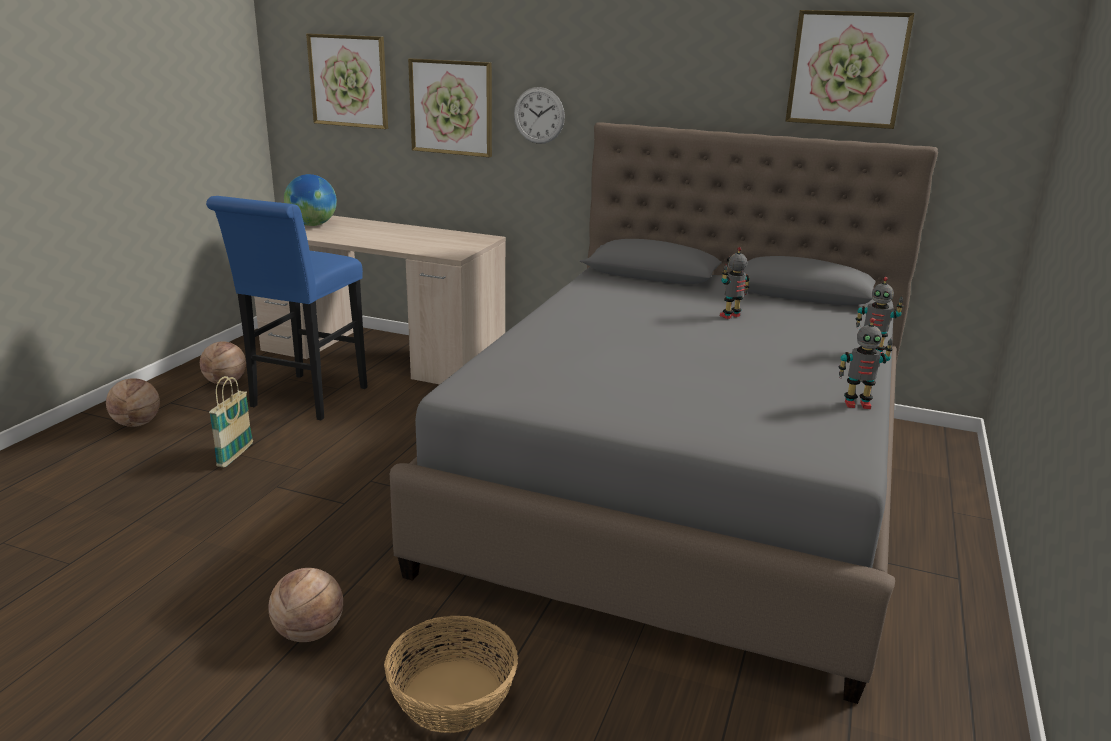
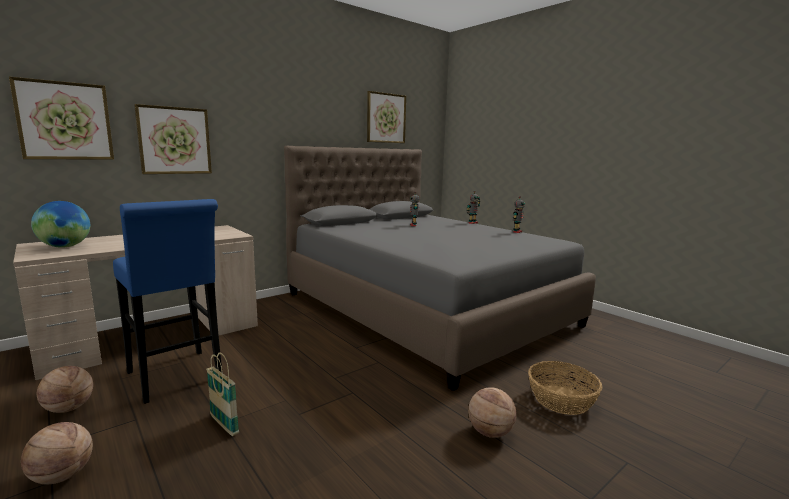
camera: 60 degrees left, 10 degrees down
wall clock [514,87,565,144] -> none

